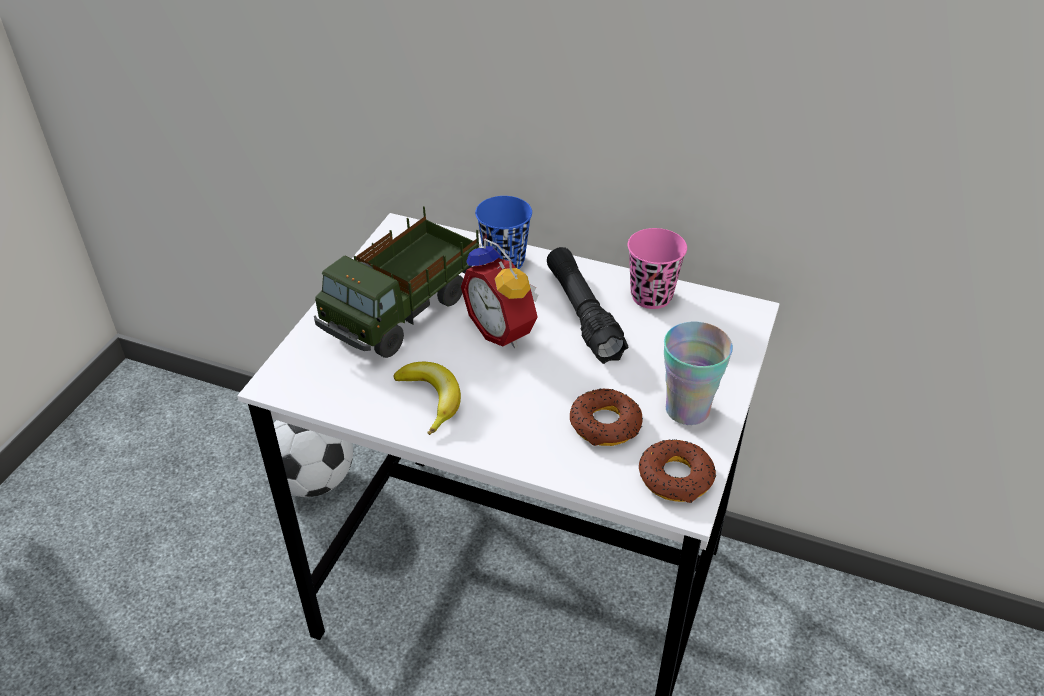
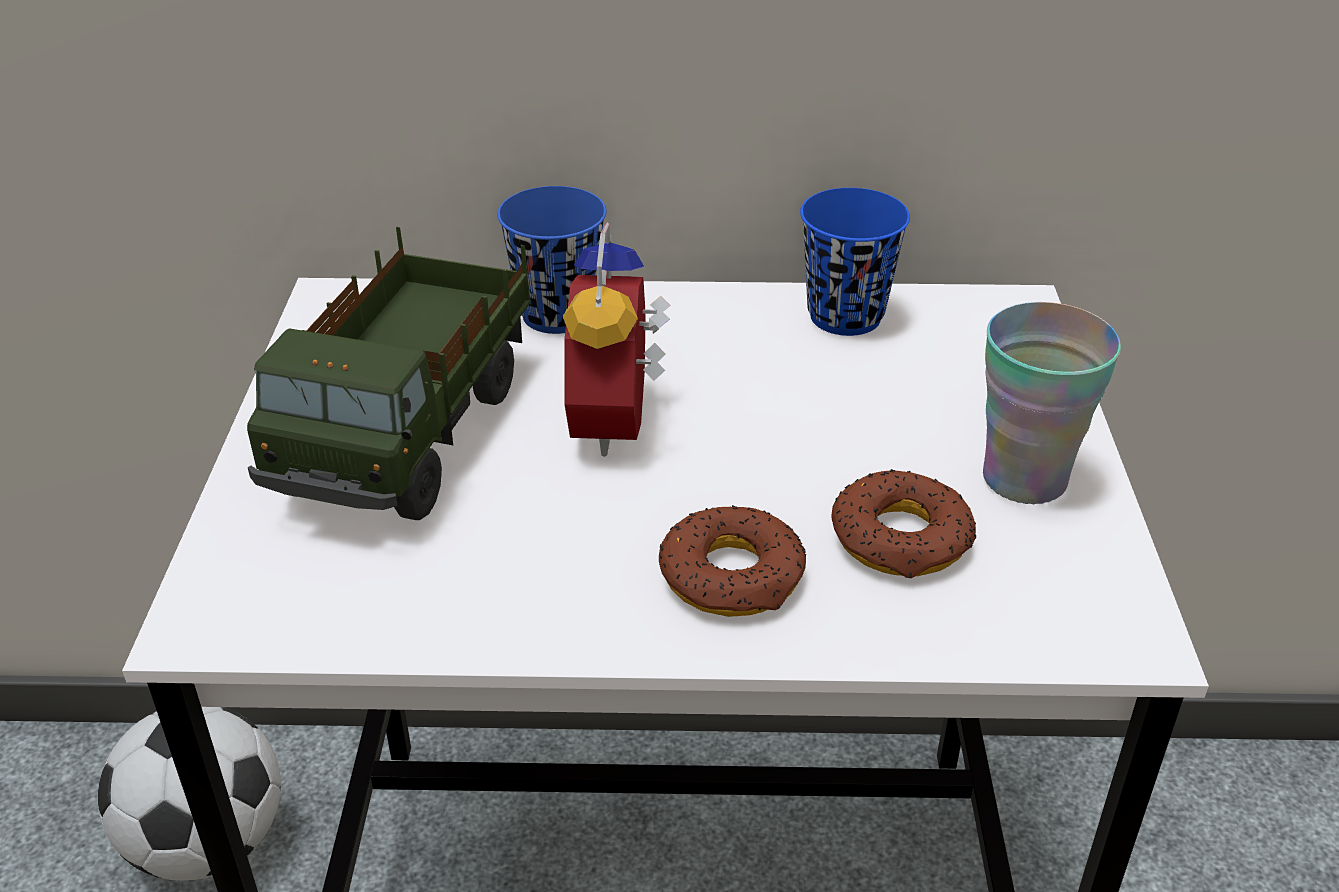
camera: 20 degrees left, 5 degrees down
banana [394,362,461,435] -> none
alarm clock [461,238,538,348] -> alarm clock turned 60 degrees clockwise [563,222,671,457]
black flashlight [547,247,628,364] -> none
pink cup [628,228,687,309] -> blue cup [800,188,910,336]
donut [639,439,716,503] -> donut moved to [659,505,806,617]

